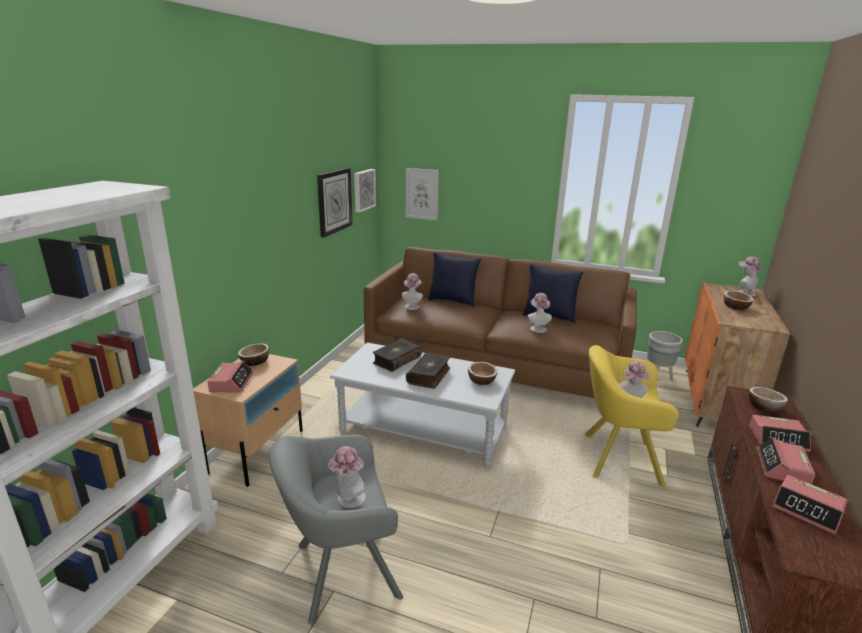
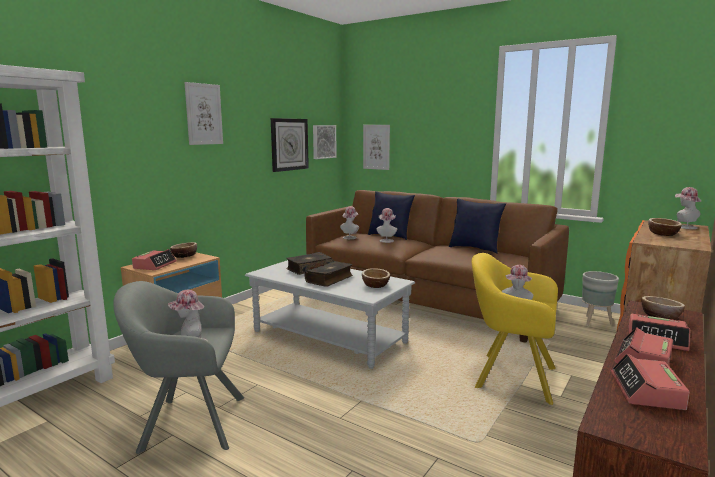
camera: 15 degrees right, 10 degrees down
hat [528,293,552,333] -> hat moved to [376,208,397,243]
alarm clock [772,475,847,535] -> alarm clock turned 45 degrees clockwise [611,354,690,410]
none -> picture [184,82,223,145]

